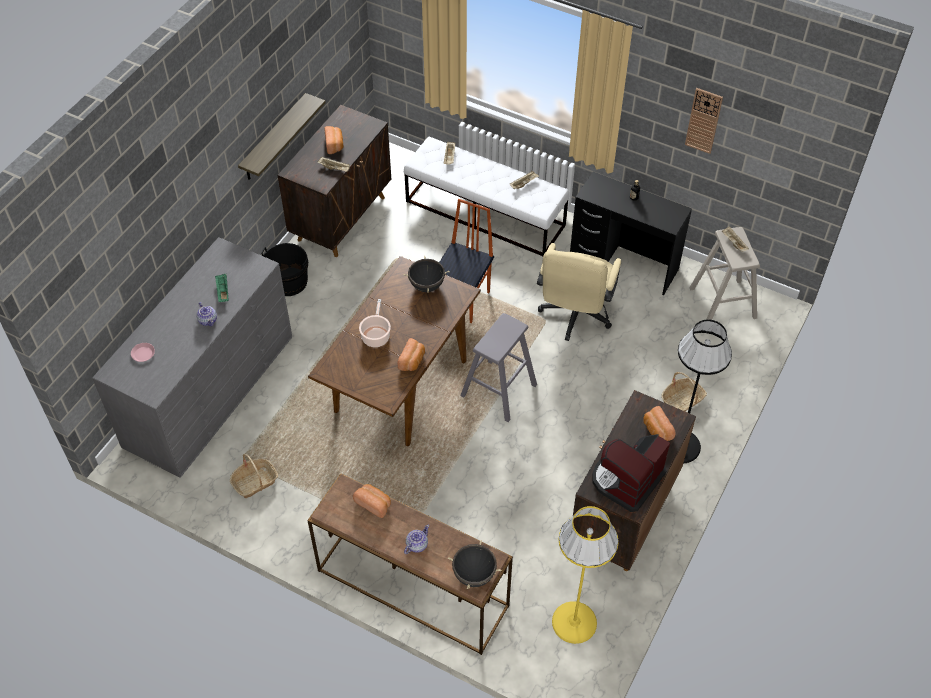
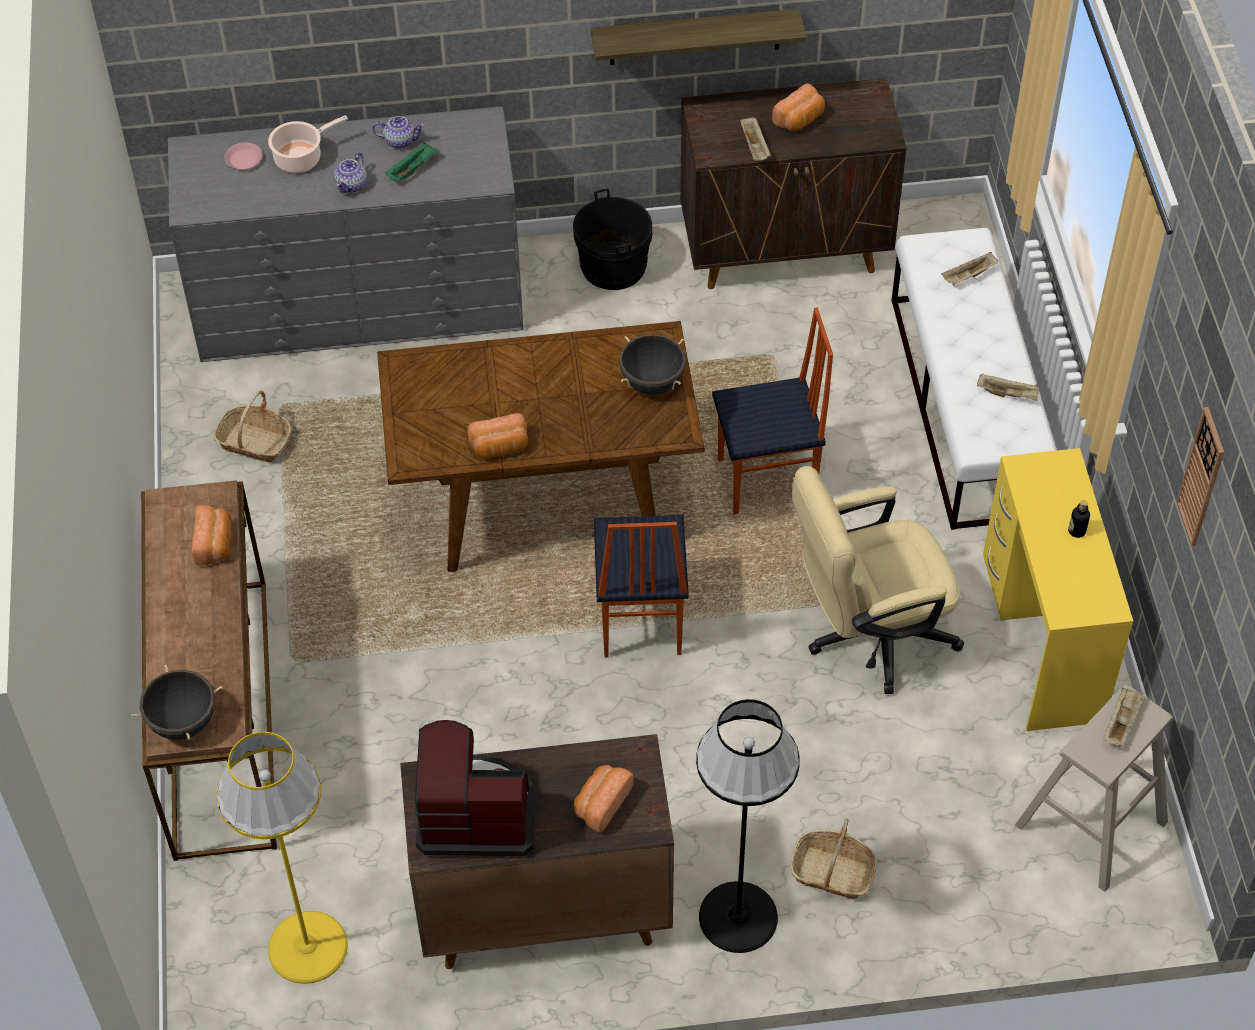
camera: 55 degrees right, 0 degrees up
cooking pot [359,299,391,347] -> cooking pot moved to [268,115,348,173]
teapot [404,525,429,554] -> teapot moved to [372,116,425,149]
grey stool [460,313,537,422] -> chair [594,515,689,658]
black desk [570,172,692,295] -> yellow desk [983,448,1133,731]

